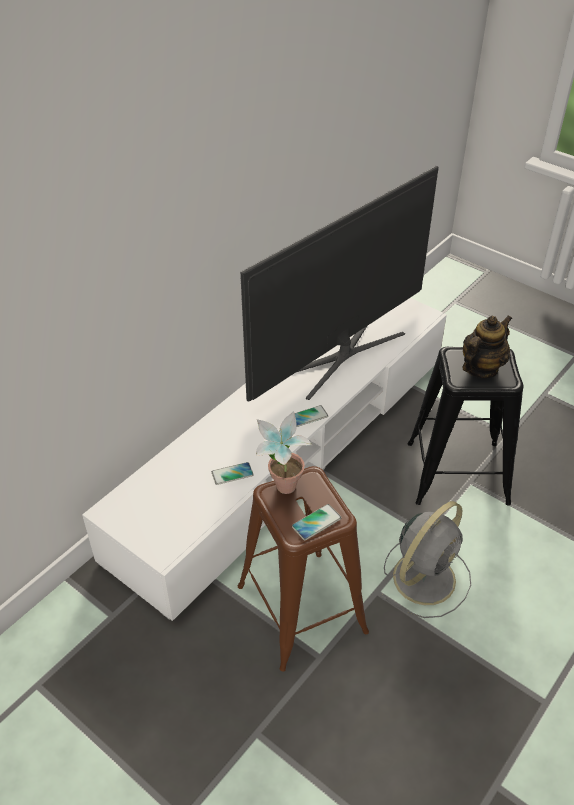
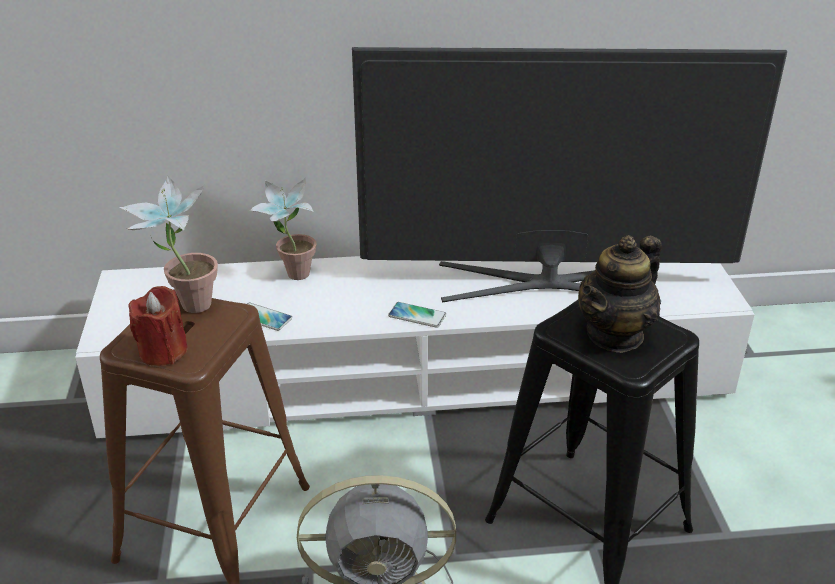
camera: 45 degrees right, 10 degrees down
phone [292,504,341,540] -> red candle [128,286,188,366]
teapot [462,315,512,378] -> teapot turned 135 degrees clockwise [578,235,662,353]
none -> potted plant [250,178,317,280]

